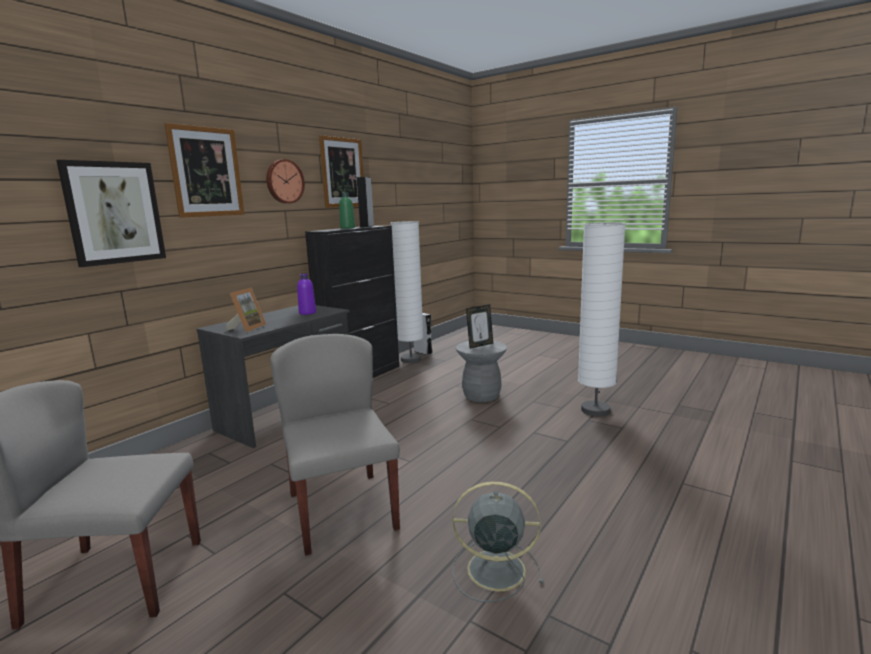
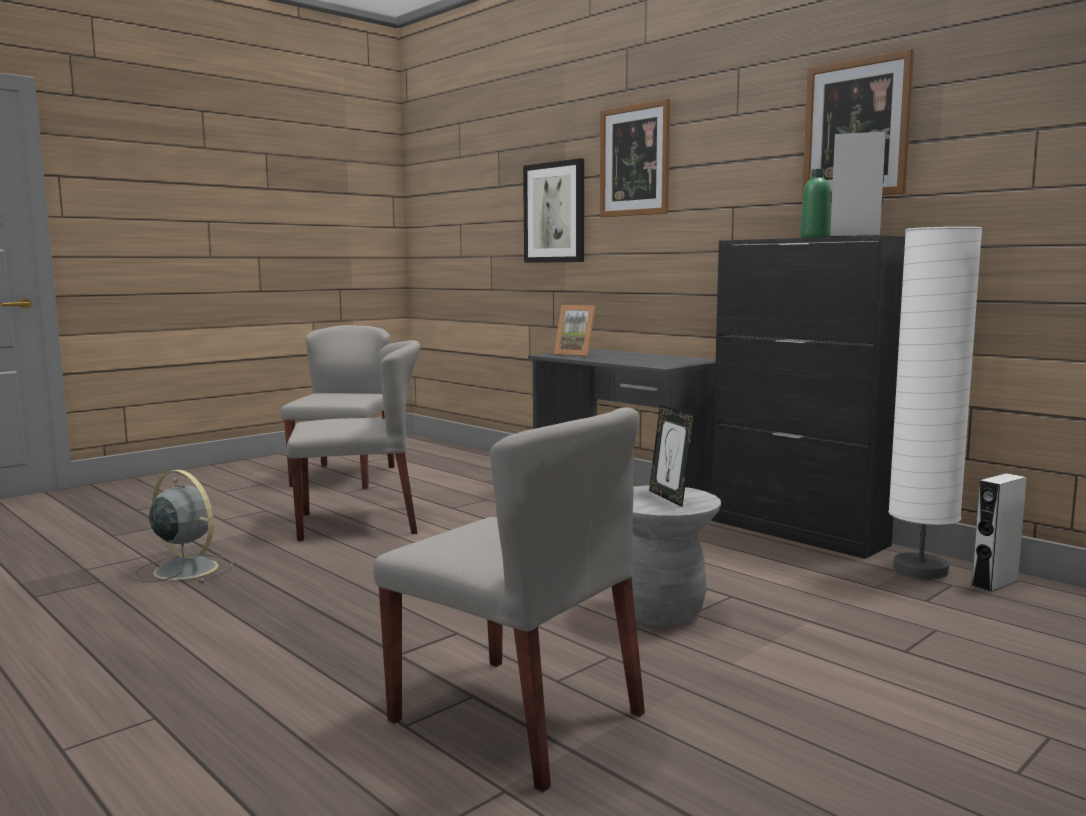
camera: 100 degrees right, 5 degrees down
wall clock [266,159,305,204] -> none
purple bottle [297,273,316,315] -> none
grey fan [452,481,543,602] -> grey fan turned 75 degrees counterclockwise [133,470,233,583]
white floor lamp [578,222,626,416] -> grey chair [373,407,645,792]

